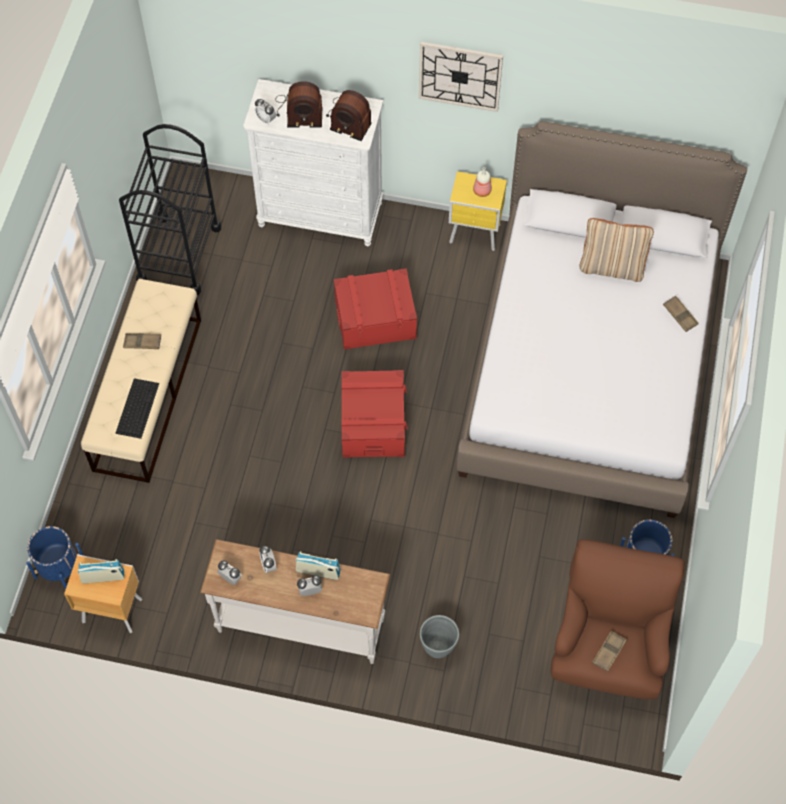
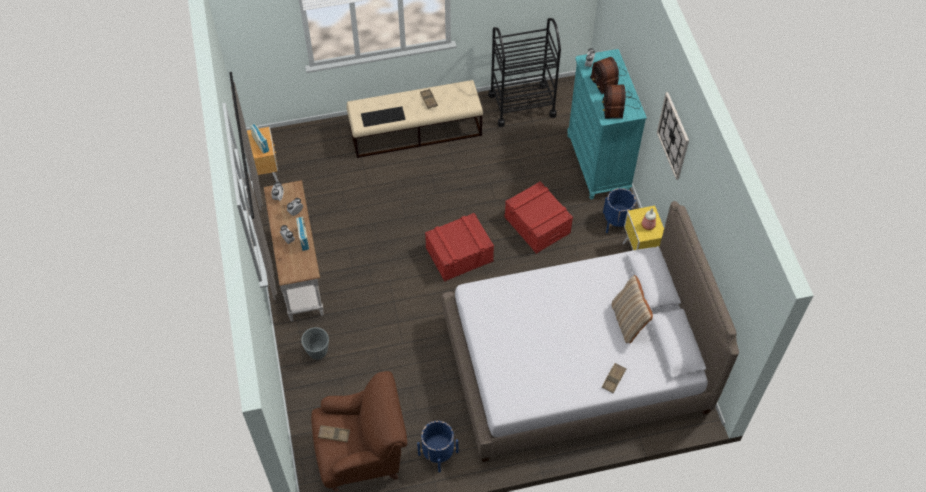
camera: 65 degrees right, 5 degrees down
blue planter [26,526,84,590] -> blue planter moved to [603,188,636,233]
white dresser [243,79,383,247] -> turquoise dresser [567,49,647,200]

